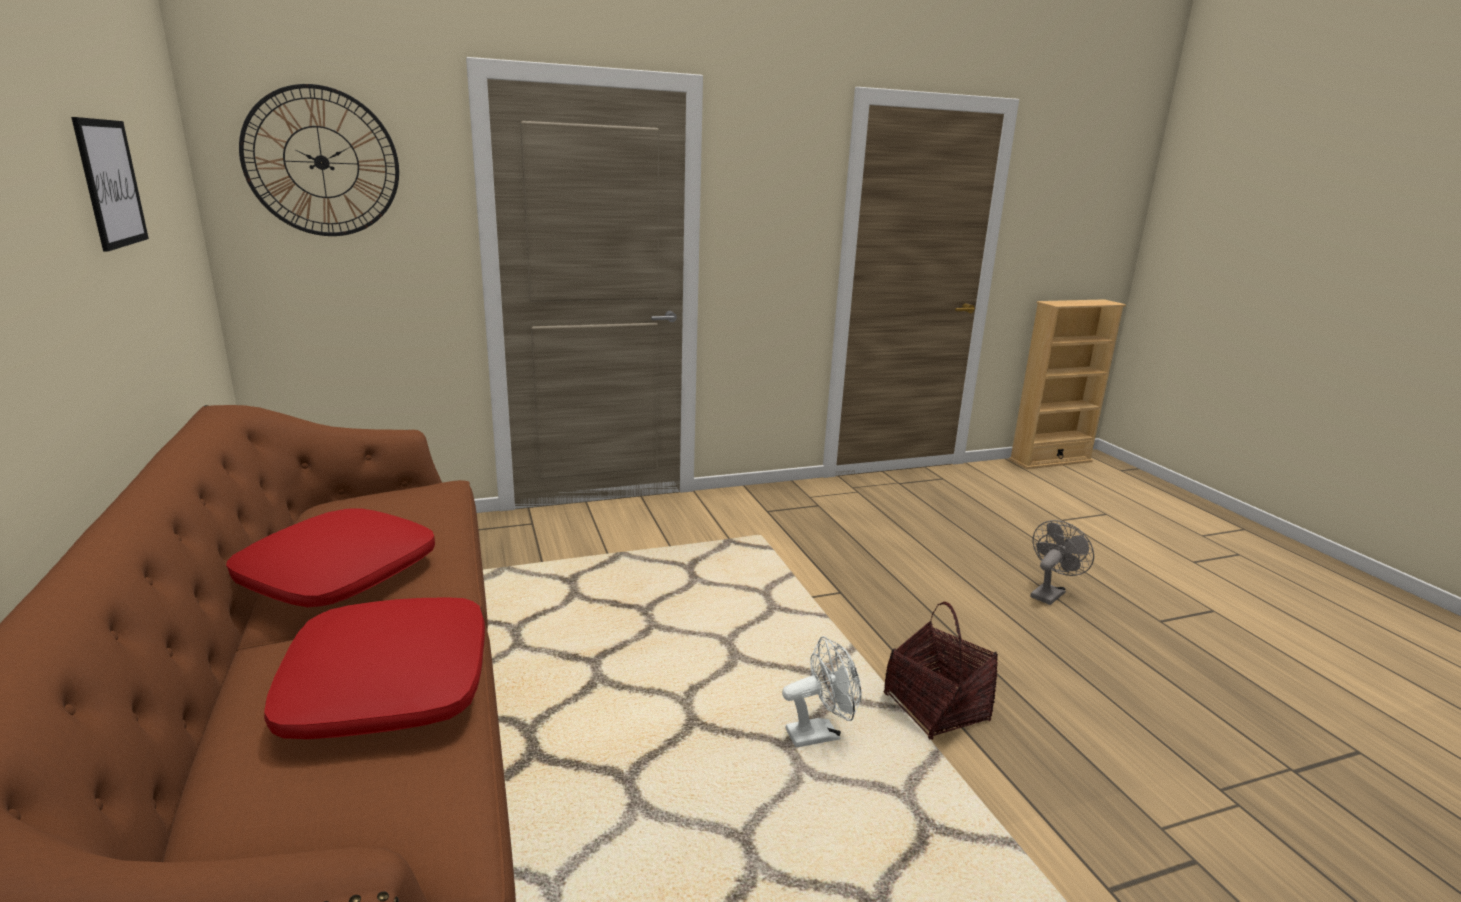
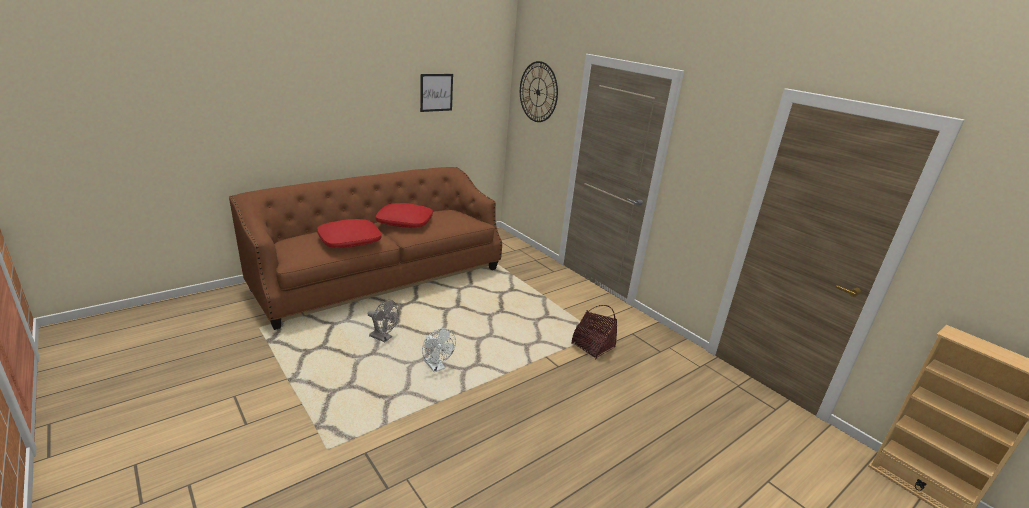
camera: 70 degrees right, 5 degrees up
basket [884,602,998,740] -> basket moved to [571,305,617,359]
grey fan [1030,520,1094,605] -> grey fan moved to [368,299,399,342]

